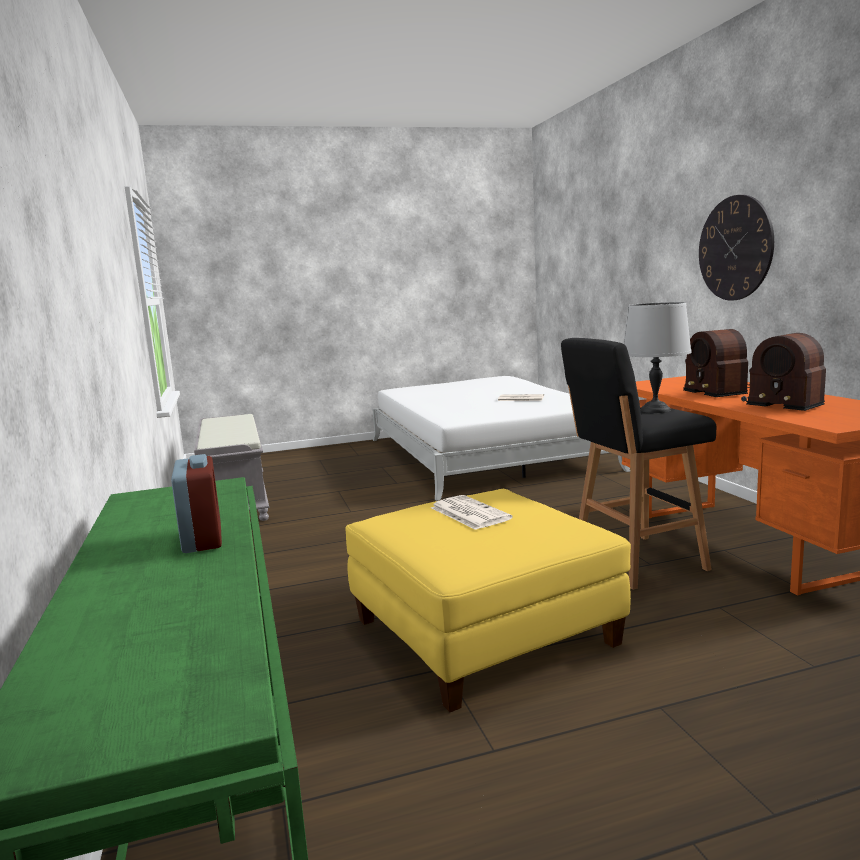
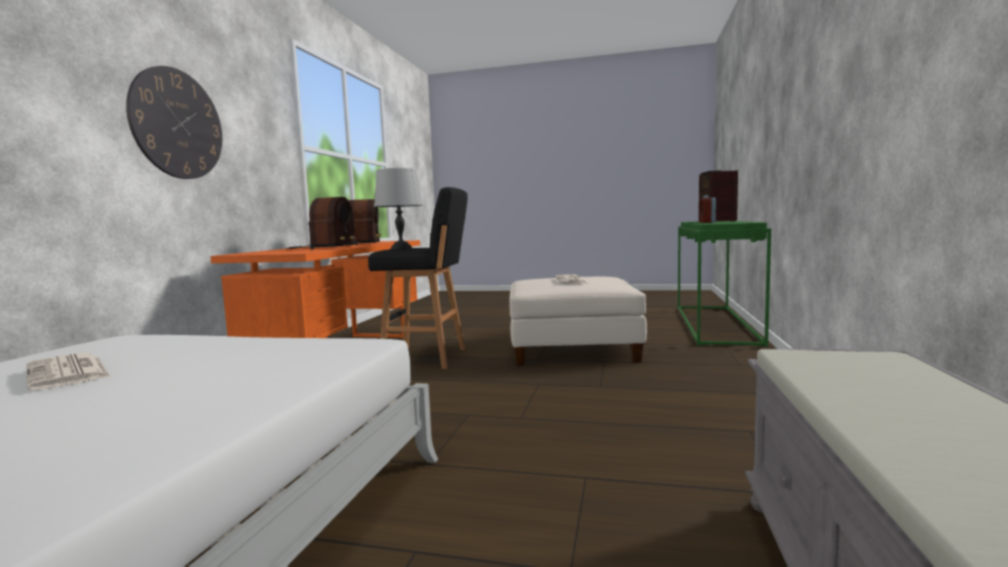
camera: 150 degrees left, 5 degrees down
yellow ottoman [345,489,631,712] -> white ottoman [509,277,647,366]
none -> radio [699,170,738,222]

